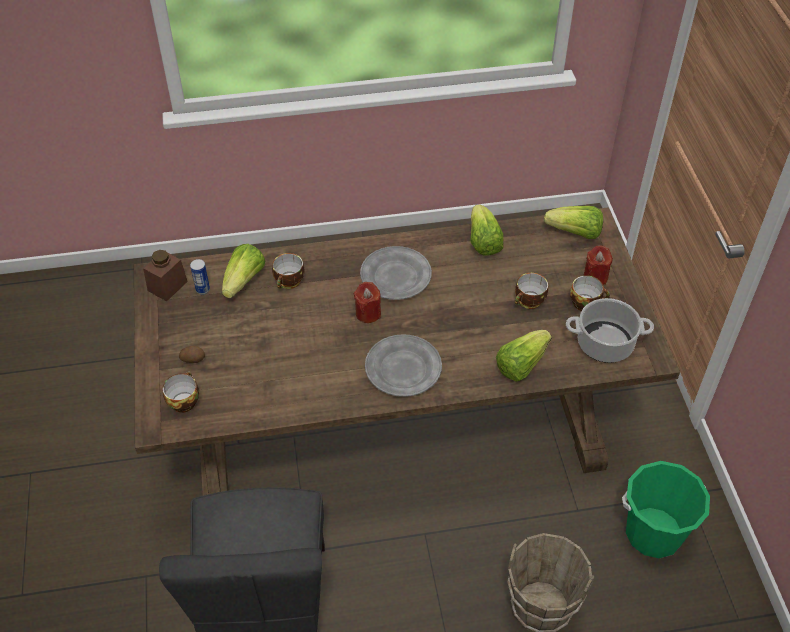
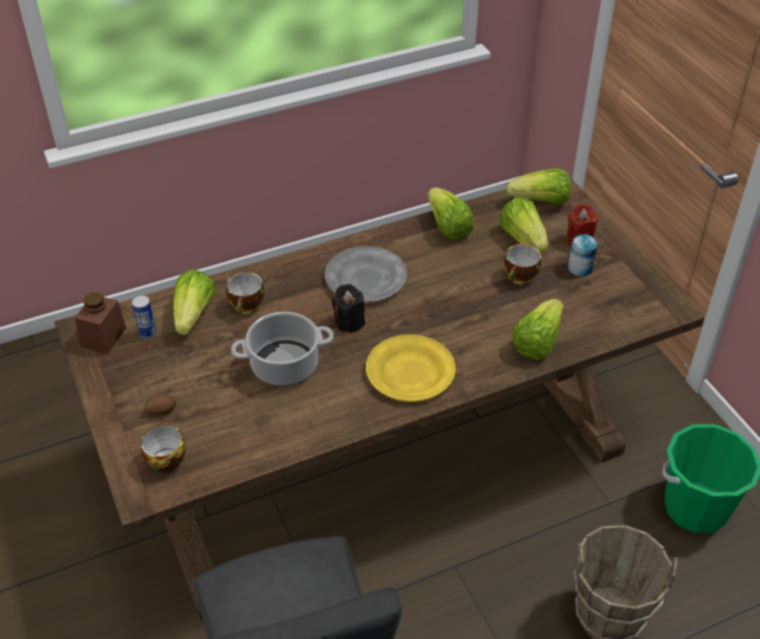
camera: 15 degrees left, 5 degrees down
red candle [354,282,381,323] -> black candle [332,284,365,333]
grey plate [365,334,442,397] -> yellow plate [366,335,456,402]
cooking pot [566,298,654,363] -> cooking pot moved to [231,312,334,387]
cup [570,275,610,311] -> can [568,234,598,276]
none -> lettuce [499,197,548,254]

